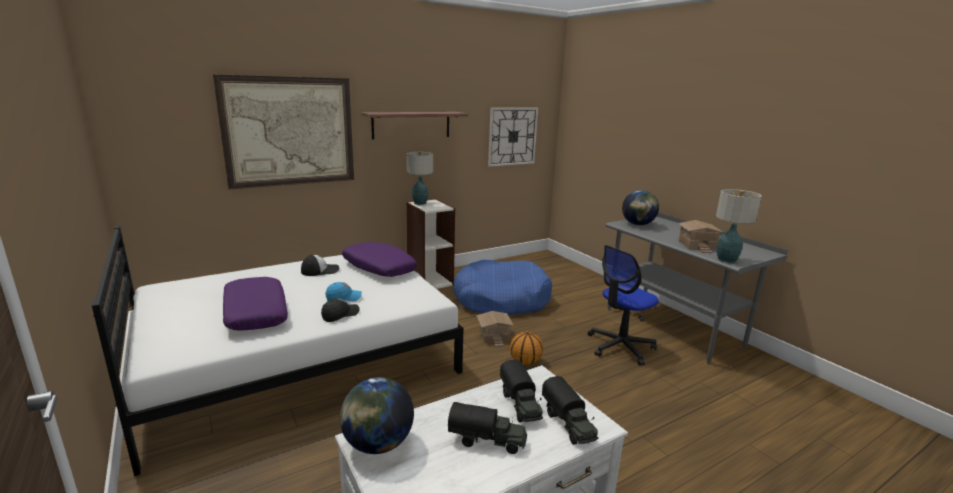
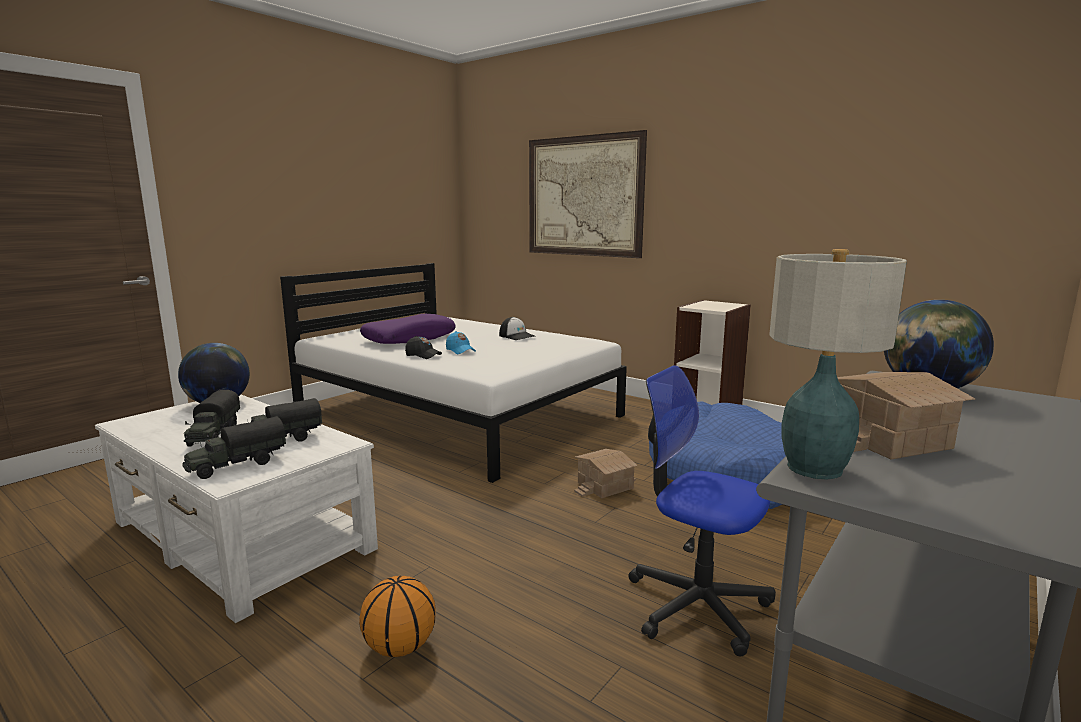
camera: 70 degrees right, 5 degrees down
purple pillow [342,242,417,277] -> none
shelf [361,112,468,140] -> none
table lamp [407,151,433,205] -> none
wall clock [488,108,538,167] -> none
basketball [510,331,543,365] -> basketball moved to [359,576,436,657]

